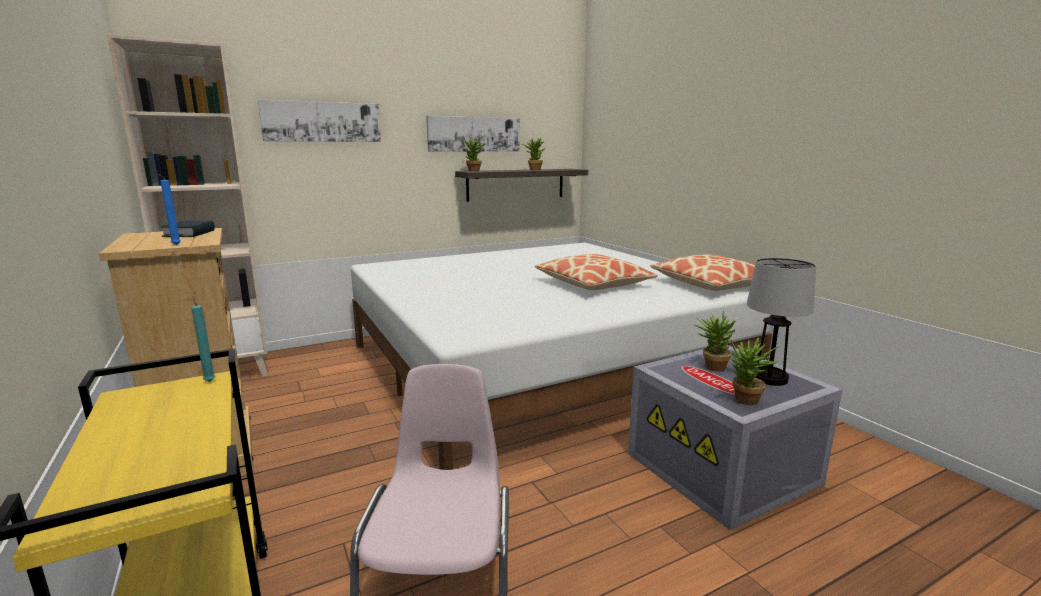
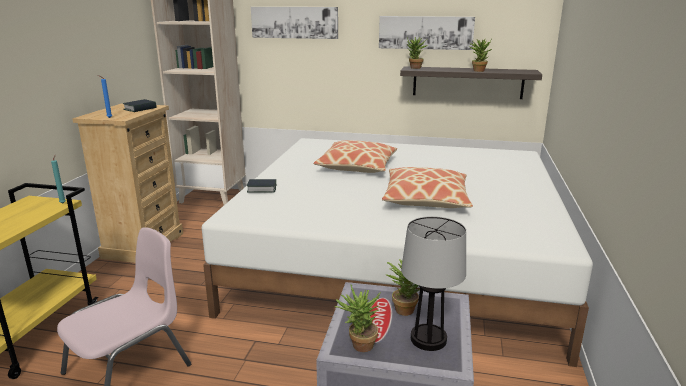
camera: 40 degrees right, 5 degrees up
pillow [650,254,755,291] -> pillow moved to [314,140,397,173]
none -> book [247,179,276,193]

